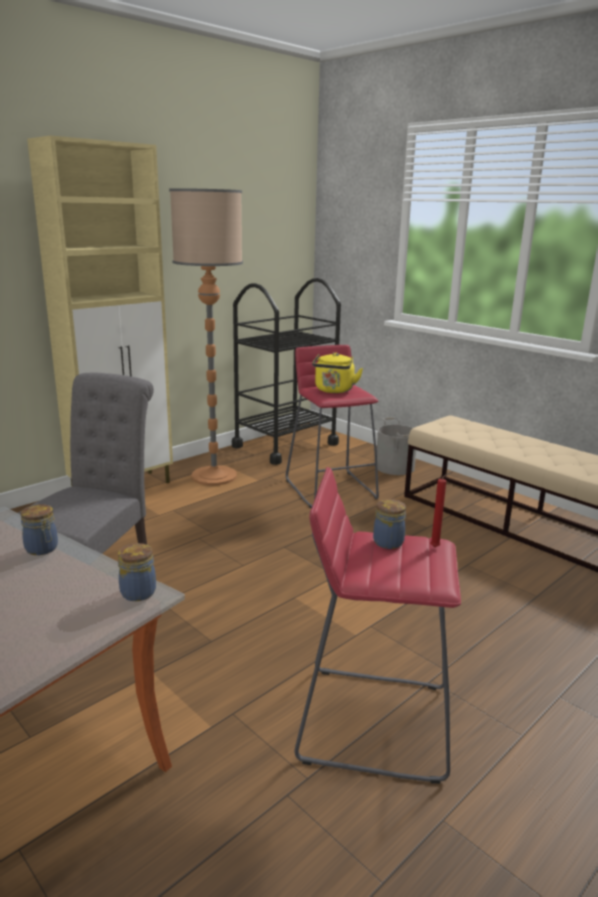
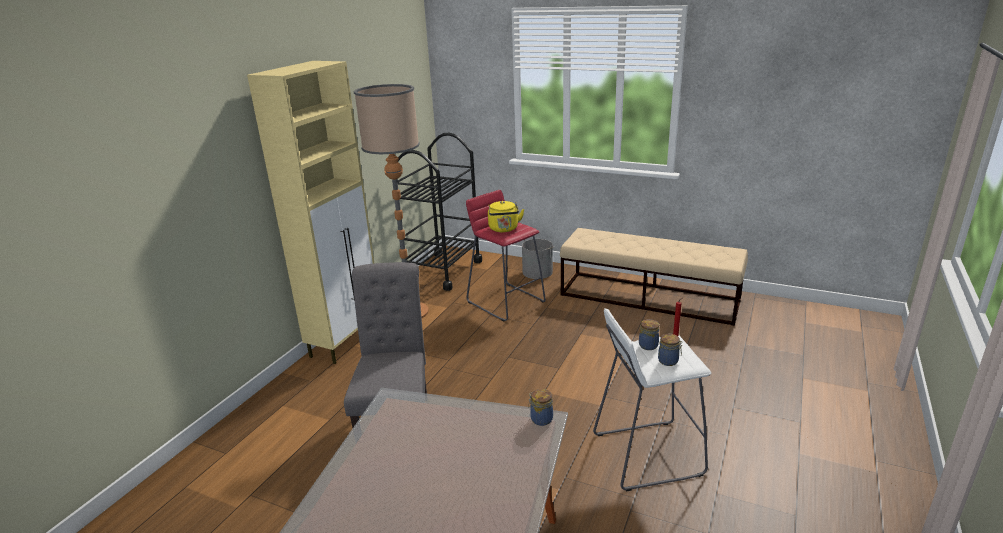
camera: 20 degrees left, 5 degrees up
jar [21,504,58,555] -> jar moved to [658,334,682,366]
red stool [295,467,461,784] -> white stool [593,308,712,491]

